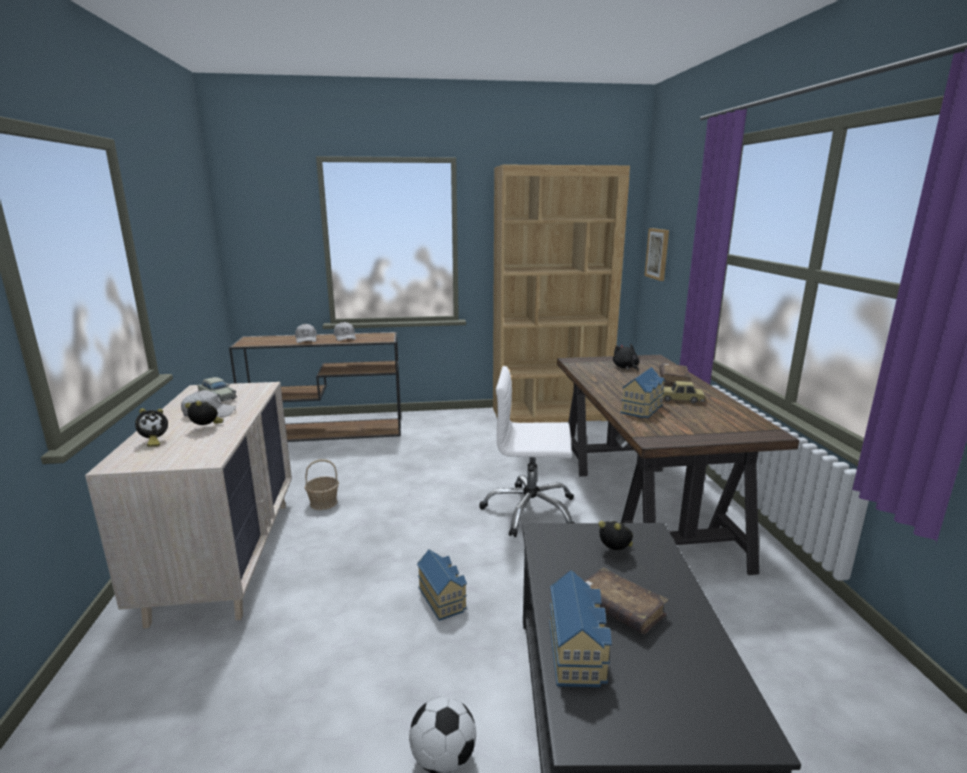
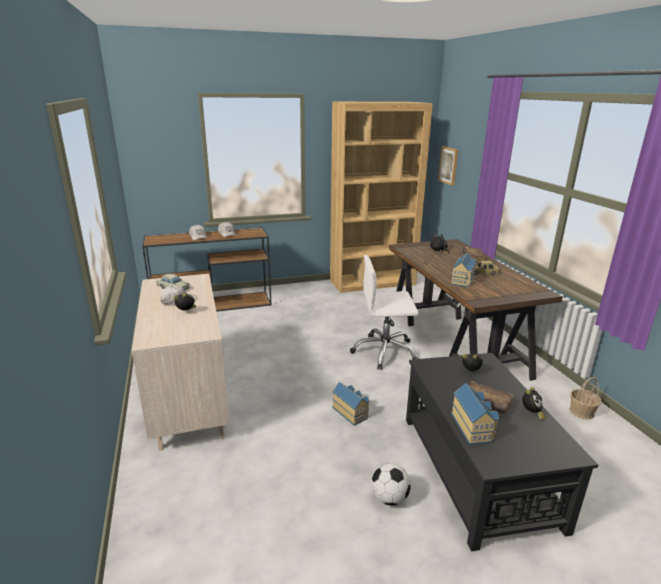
camera: 10 degrees left, 5 degrees up
alarm clock [135,408,168,447] -> alarm clock moved to [522,387,545,420]
basket [305,459,339,510] -> basket moved to [570,377,601,420]

